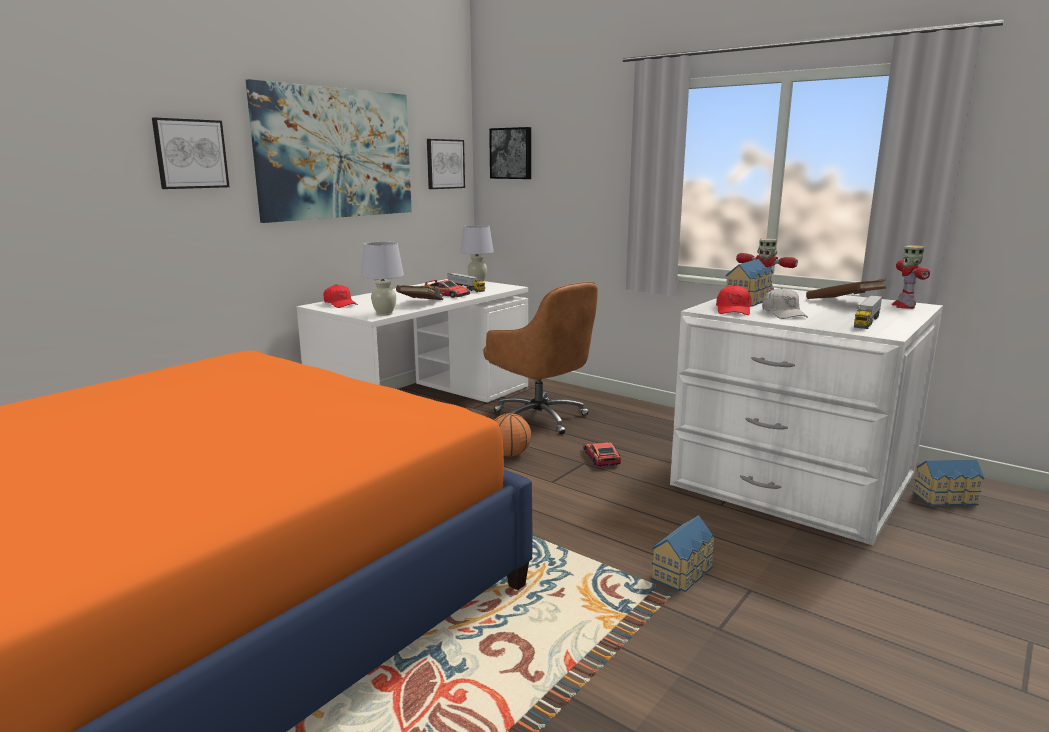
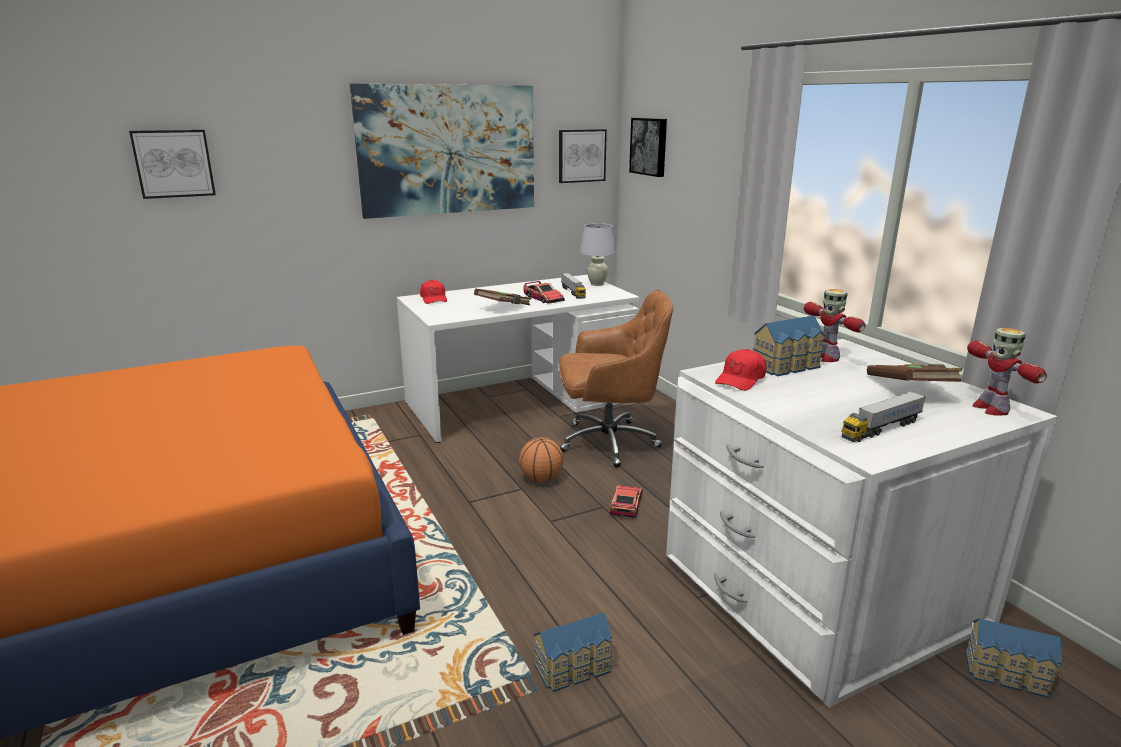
camera: 25 degrees right, 5 degrees up
picture [152,118,229,189] -> picture moved to [129,130,216,199]
white table lamp [361,242,404,315] -> none
brown office chair [483,282,598,434] -> brown office chair turned 75 degrees counterclockwise [559,290,673,468]
white cap [762,287,808,319] -> none
toy robot [892,245,930,309] -> toy robot turned 45 degrees counterclockwise [967,328,1047,416]

